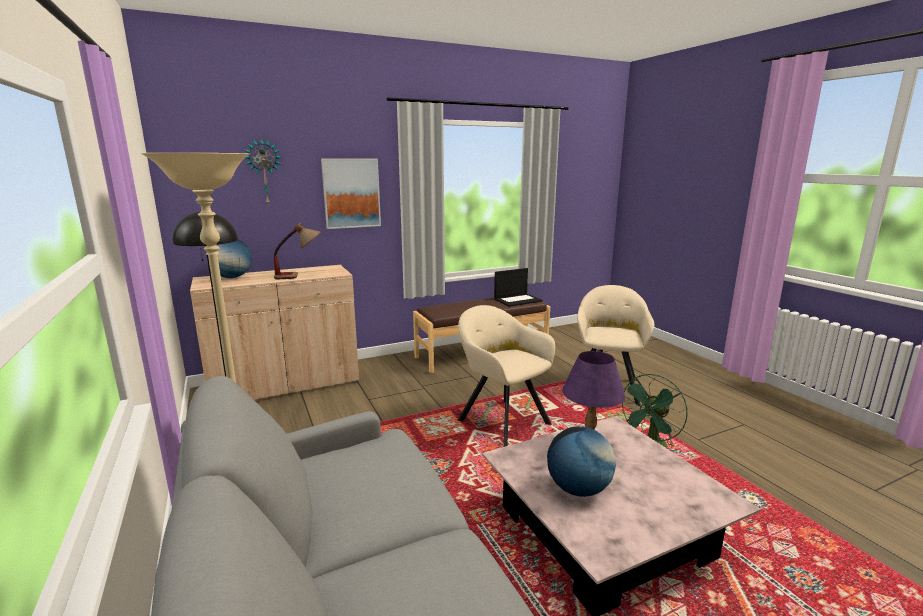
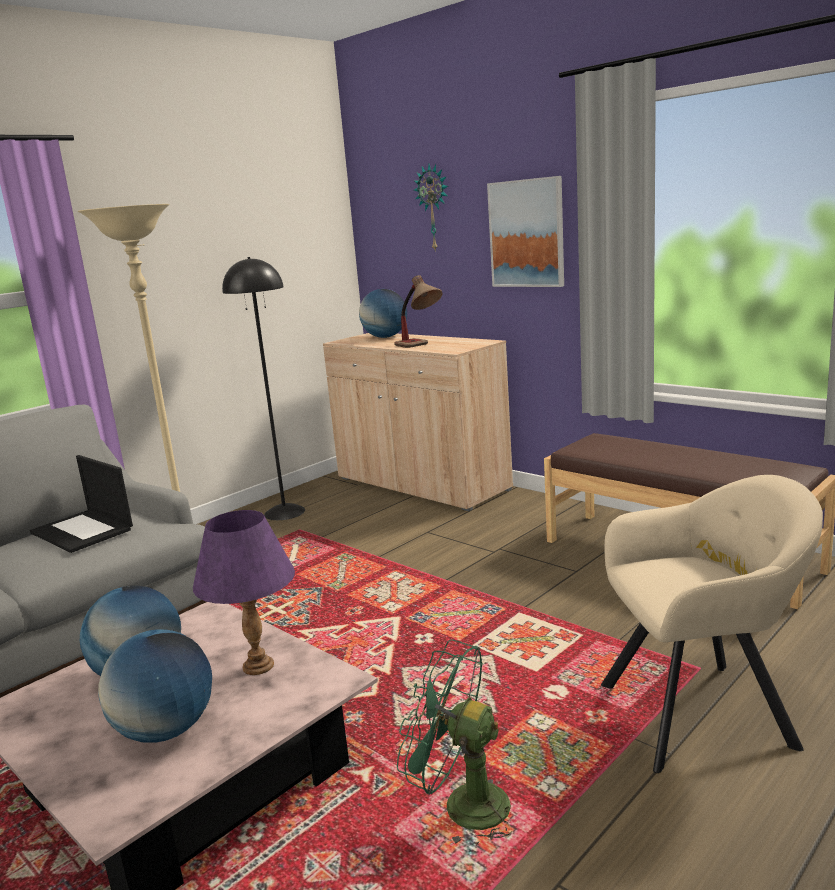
camera: 70 degrees right, 0 degrees up
beige armchair [458,305,555,447] -> none
laptop [494,268,543,307] -> laptop moved to [30,455,133,553]
none -> globe [98,629,212,743]

